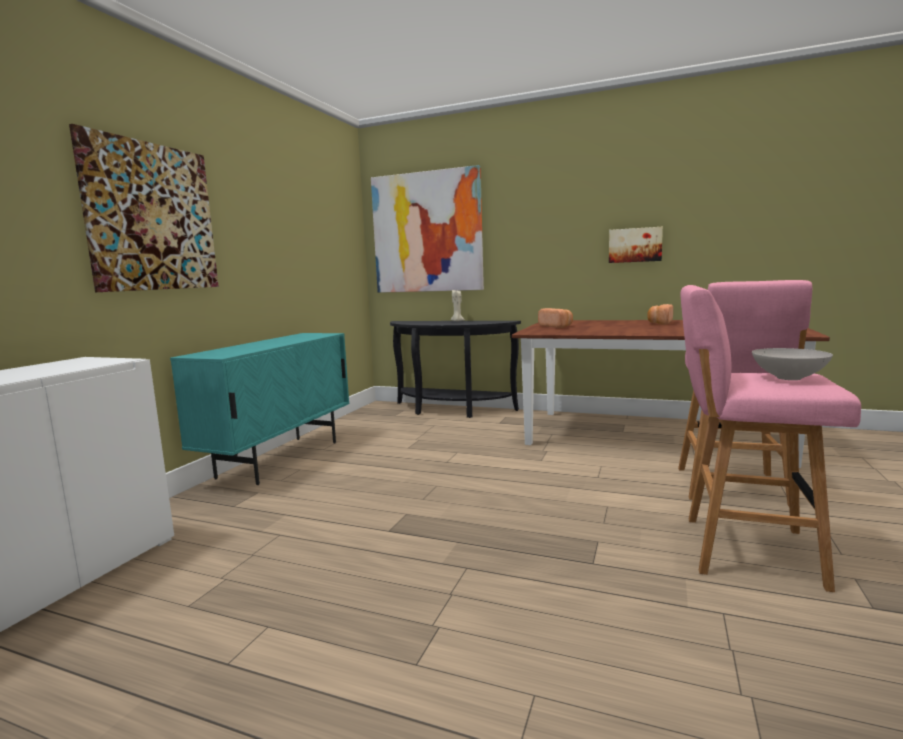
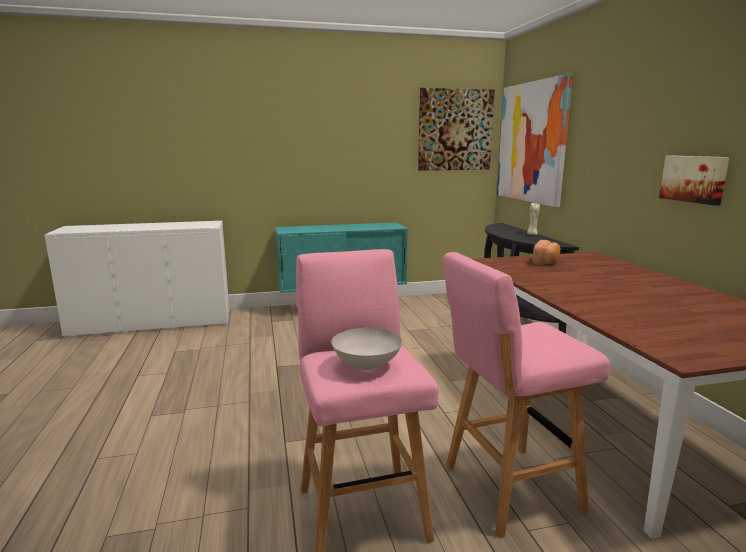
camera: 55 degrees right, 5 degrees up
picture [69,124,219,292] -> picture moved to [418,88,495,171]
bread [647,304,673,325] -> none

